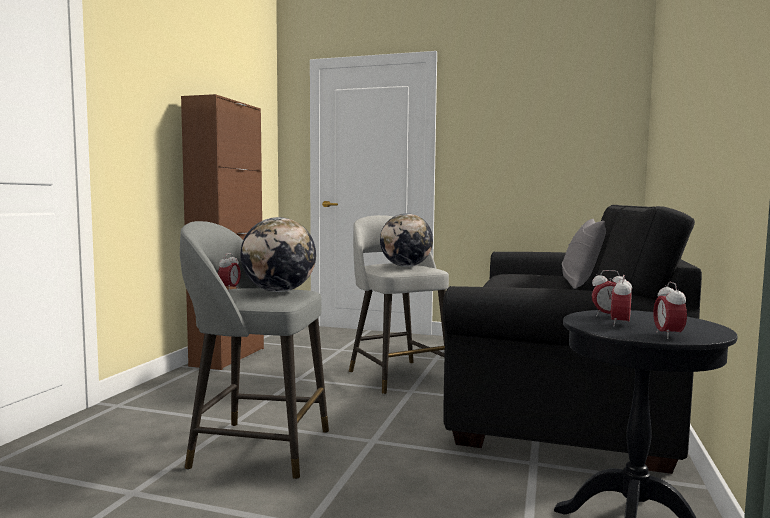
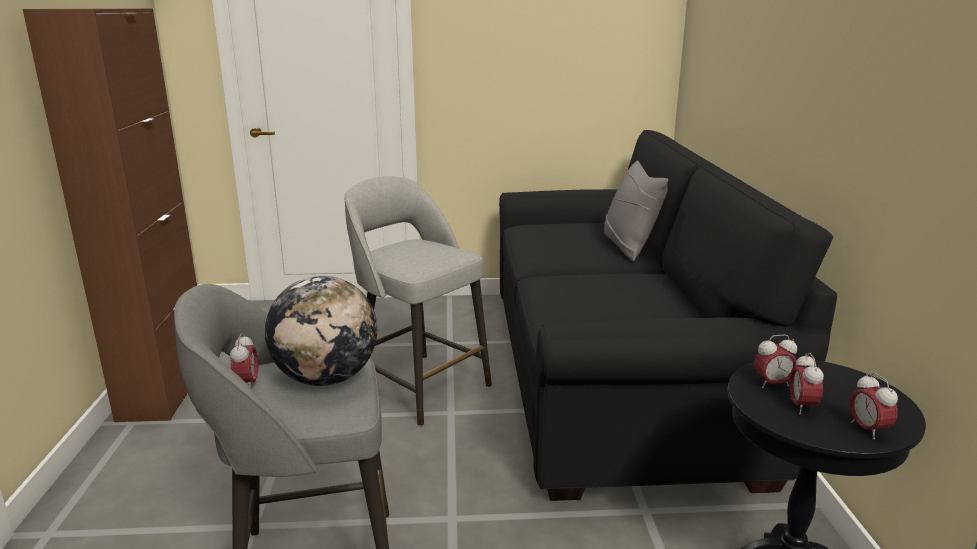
camera: 20 degrees left, 15 degrees up
globe [380,213,433,267] -> none

